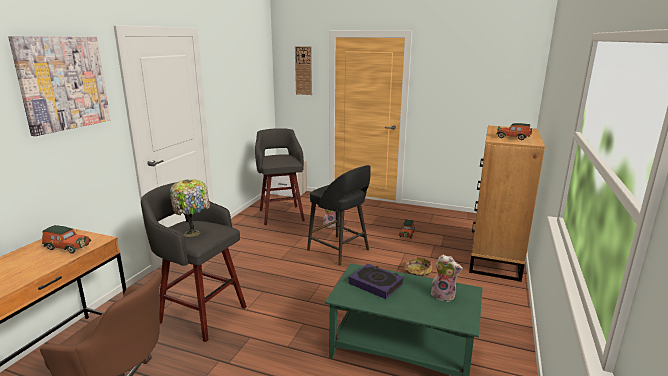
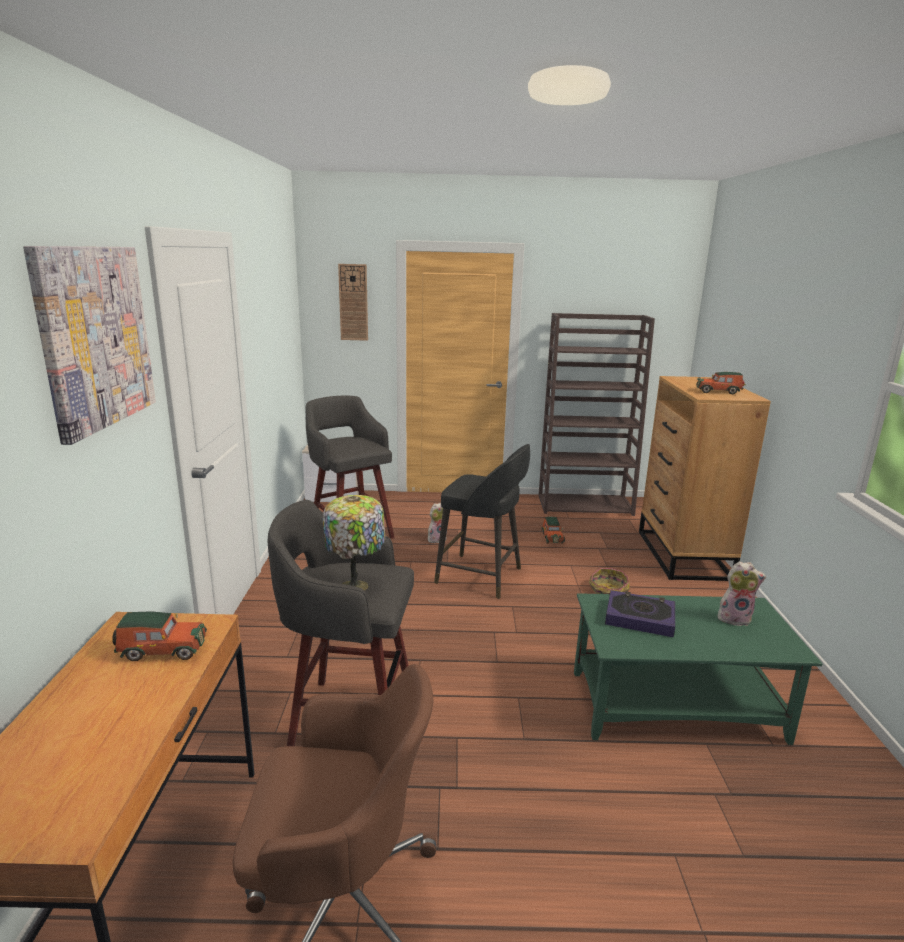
camera: 20 degrees left, 0 degrees up
none -> brown bookcase [538,313,655,516]

